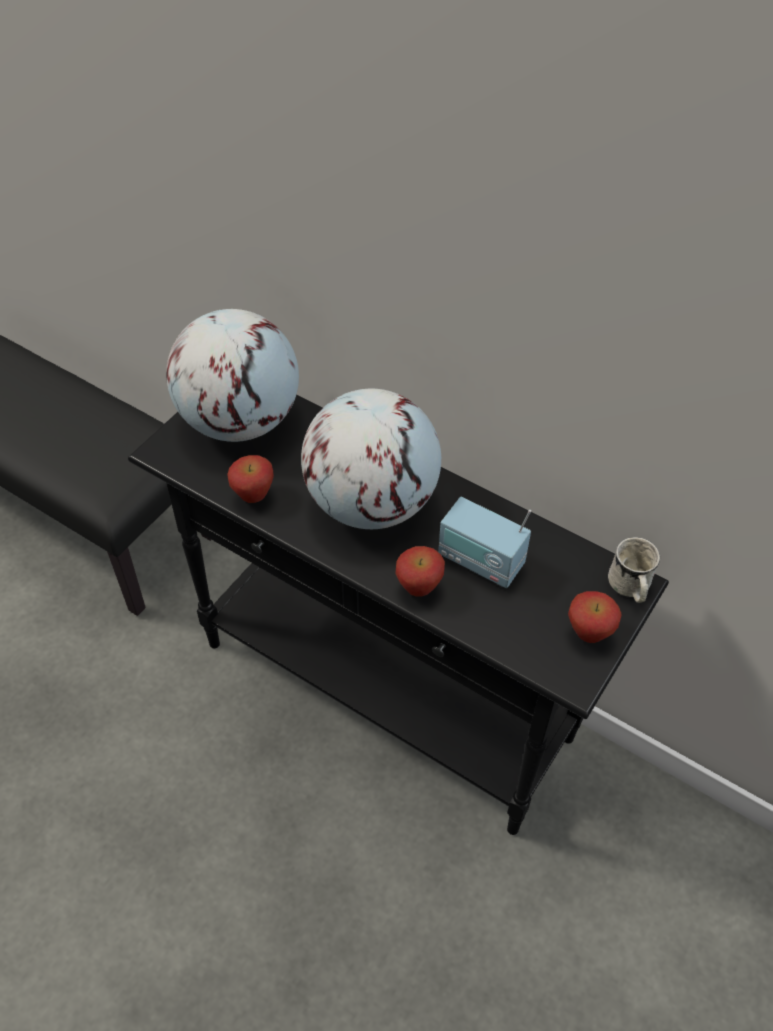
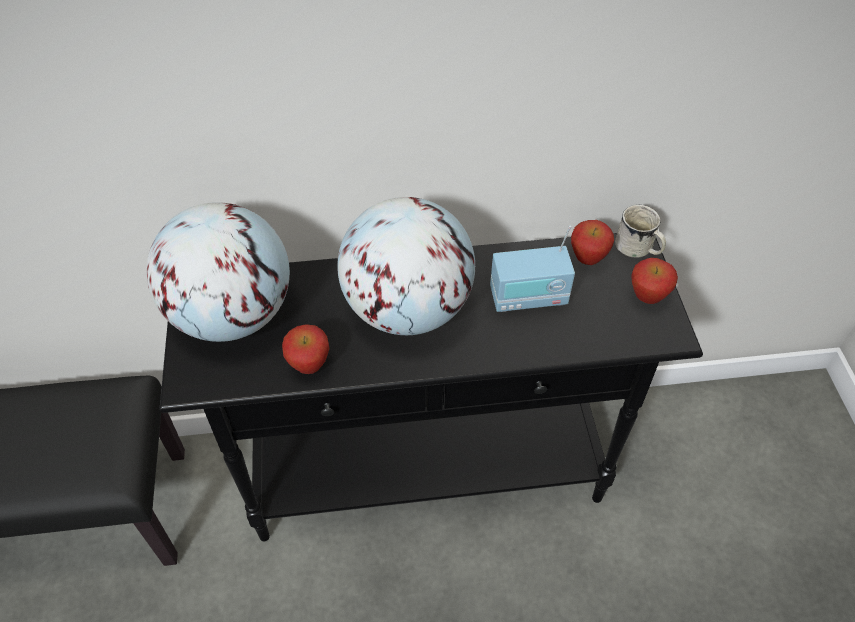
camera: 40 degrees left, 0 degrees up
apple [395,546,445,597] -> apple moved to [571,220,614,265]

